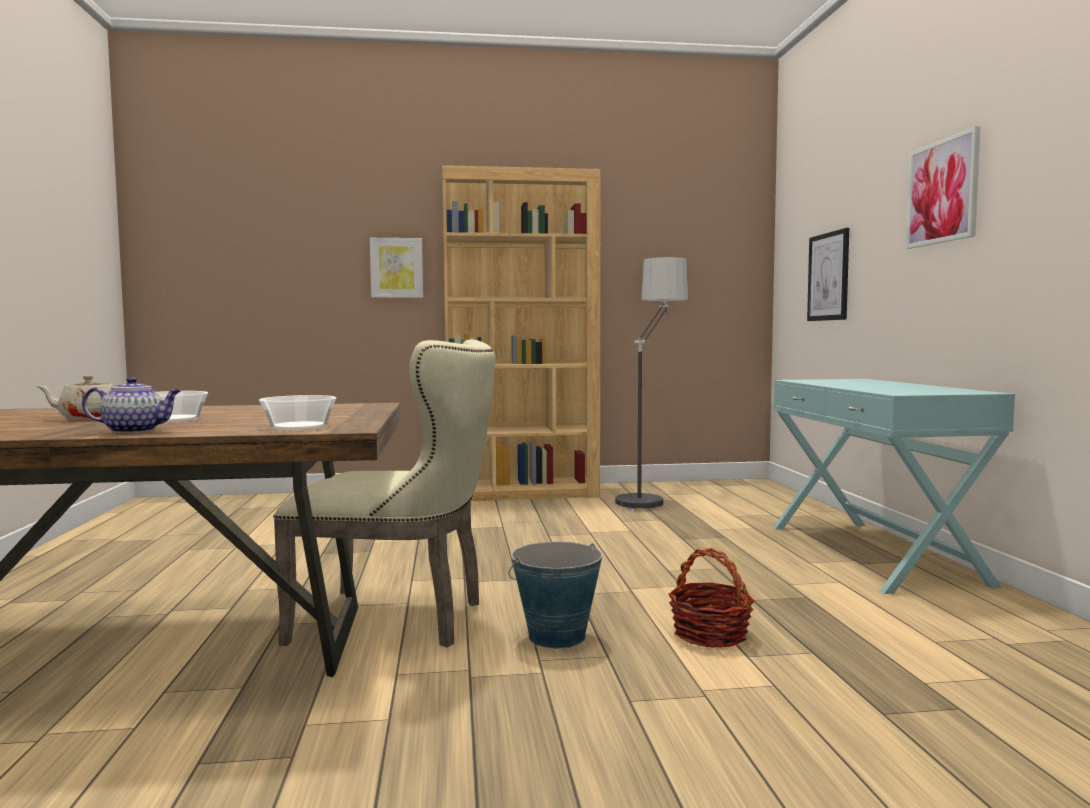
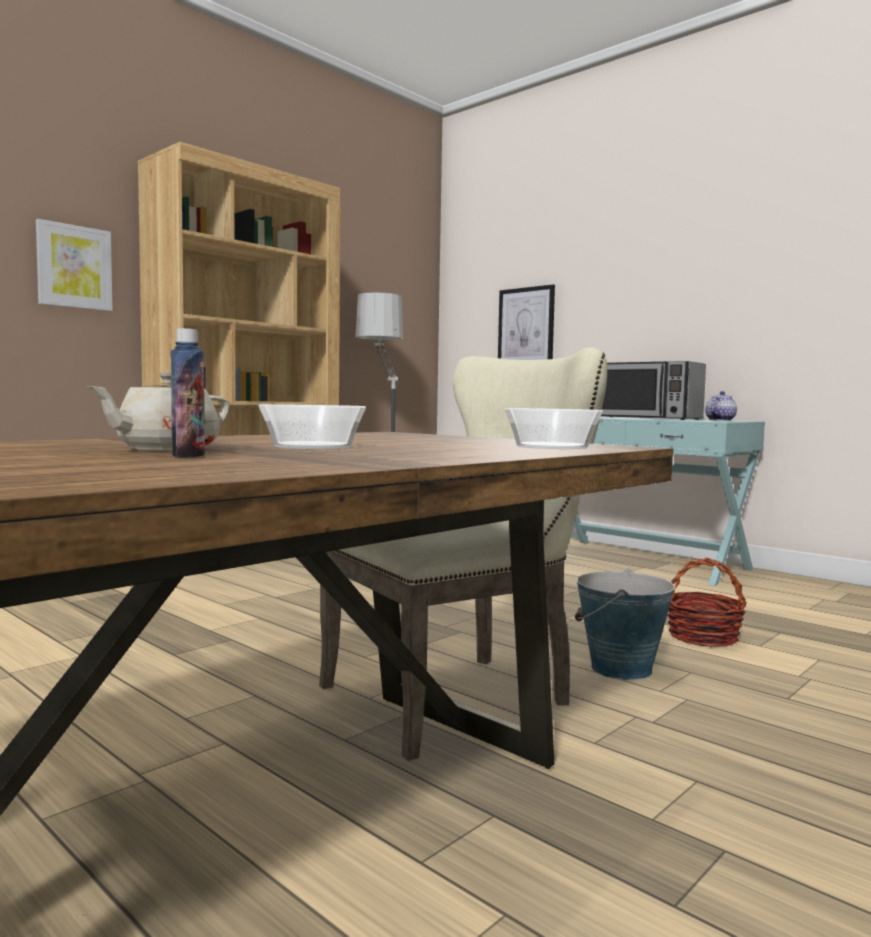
camera: 40 degrees left, 0 degrees up
teapot [82,377,181,433] -> teapot moved to [705,391,737,421]
picture [906,126,980,249] -> none
none -> bottle [171,328,205,457]
none -> microwave [601,361,706,420]

